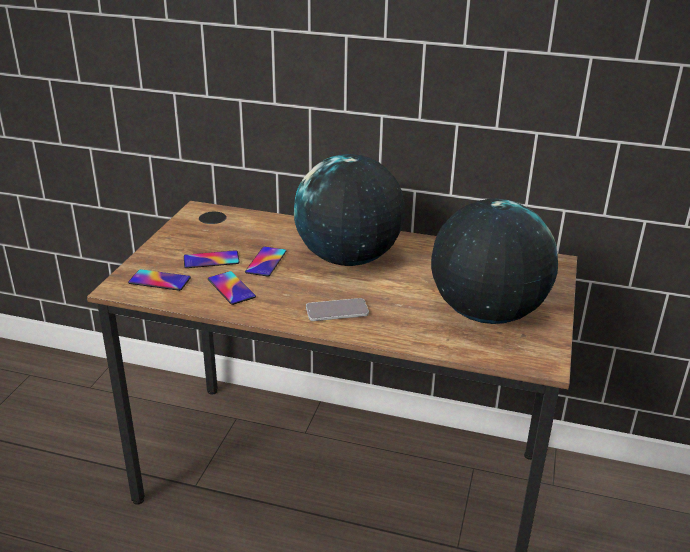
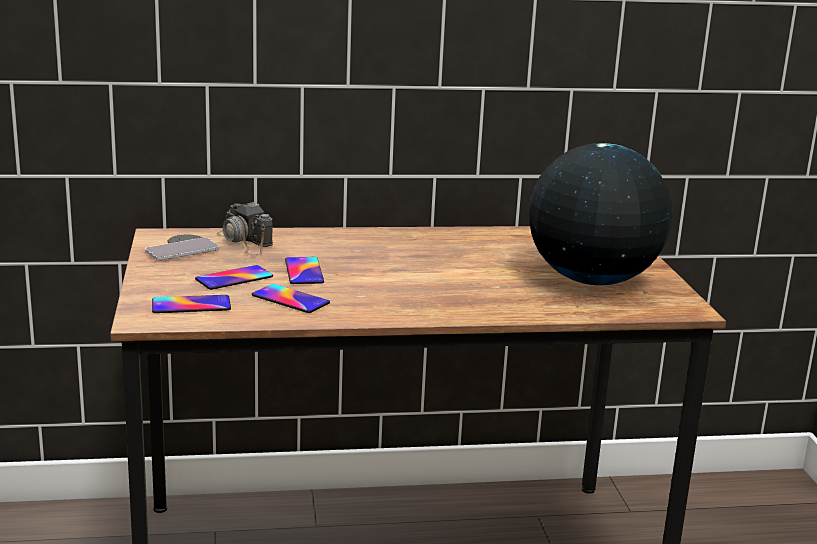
camera: 25 degrees left, 10 degrees down
globe [294,154,405,266] -> none
phone [306,298,369,321] -> phone moved to [145,238,219,260]
none -> camera [217,202,273,255]

